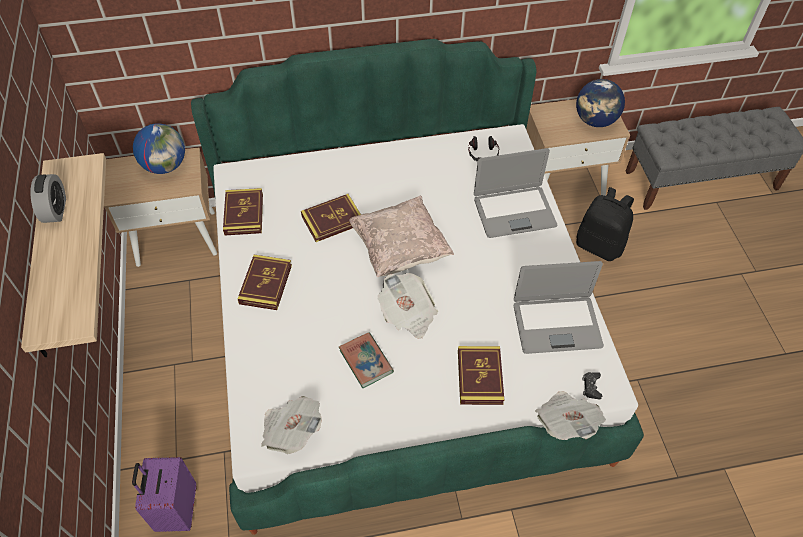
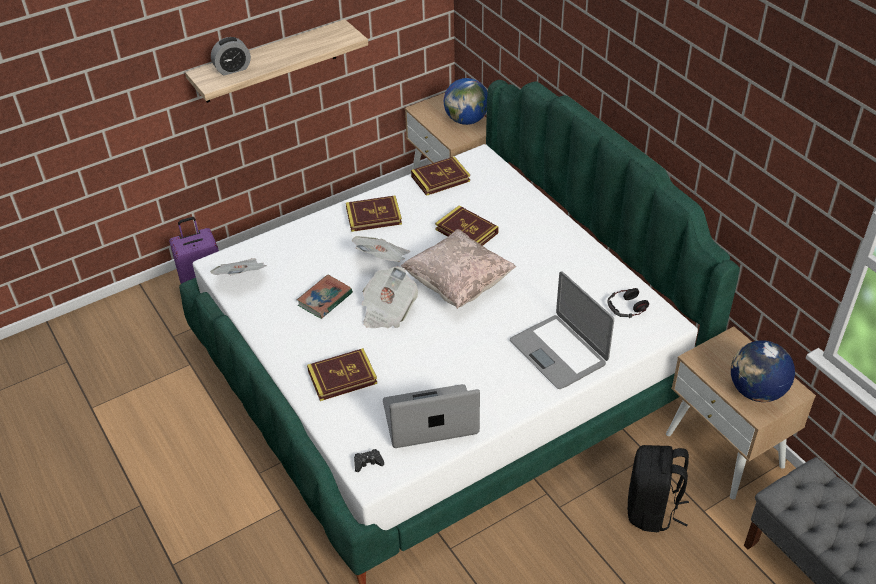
camera: 70 degrees right, 10 degrees down
alarm clock [30,174,66,223] -> alarm clock moved to [211,37,251,76]
laptop [514,261,604,354] -> laptop turned 105 degrees clockwise [383,384,480,448]
newspaper [535,391,606,440] -> newspaper moved to [352,236,410,262]

